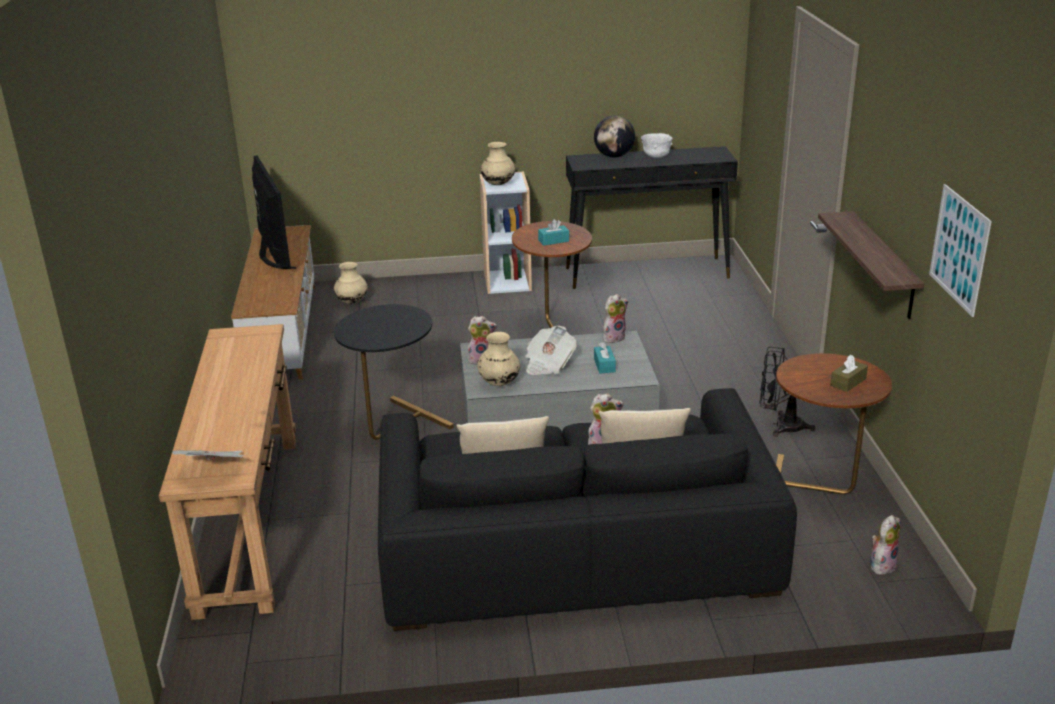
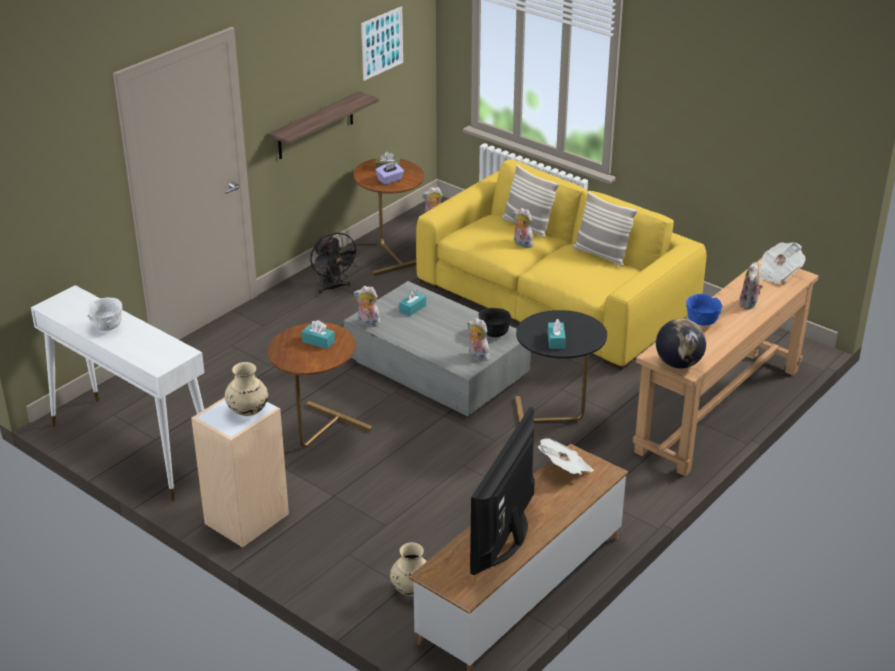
camera: 135 degrees left, 5 degrees up
black sofa [378,388,797,631] -> yellow sofa [416,159,706,370]
beige vase [477,332,520,386] -> black bowl [478,308,511,337]
newspaper [525,326,577,375] -> newspaper moved to [538,438,594,474]
black console table [566,146,738,289] -> white console table [31,285,205,501]
globe [594,115,635,158] -> globe moved to [656,319,706,368]
none -> purple tissue box [375,163,404,185]
none -> turquoise tissue box [548,319,566,349]
none -> blue bowl [686,294,723,326]
none -> plush toy [739,262,763,310]

